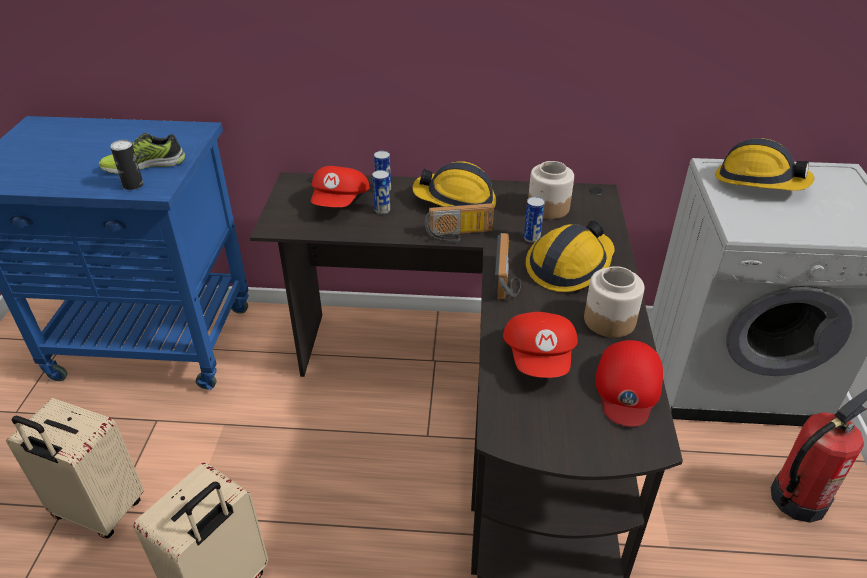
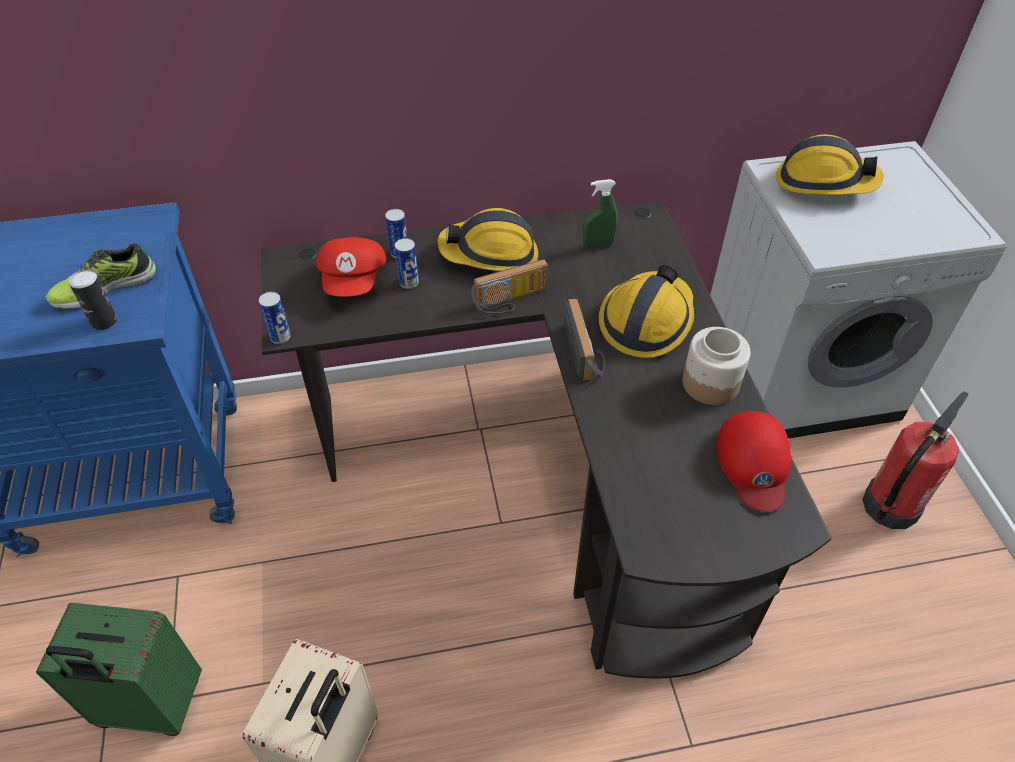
camera: 15 degrees left, 10 degrees up
beige suitcase [6,398,144,538] -> green suitcase [36,603,202,736]
red cap [503,312,578,378] -> none
can [524,197,545,243] -> can moved to [259,292,291,344]
jar [528,161,574,219] -> green spray bottle [583,179,618,249]

